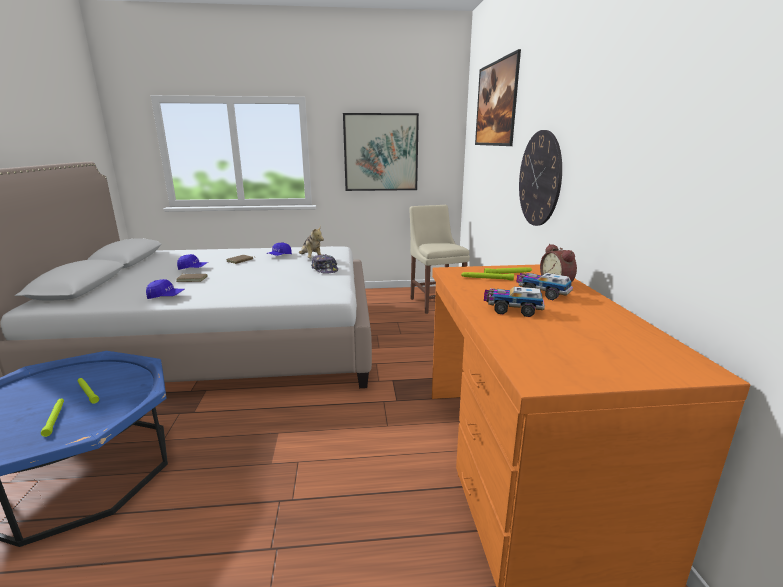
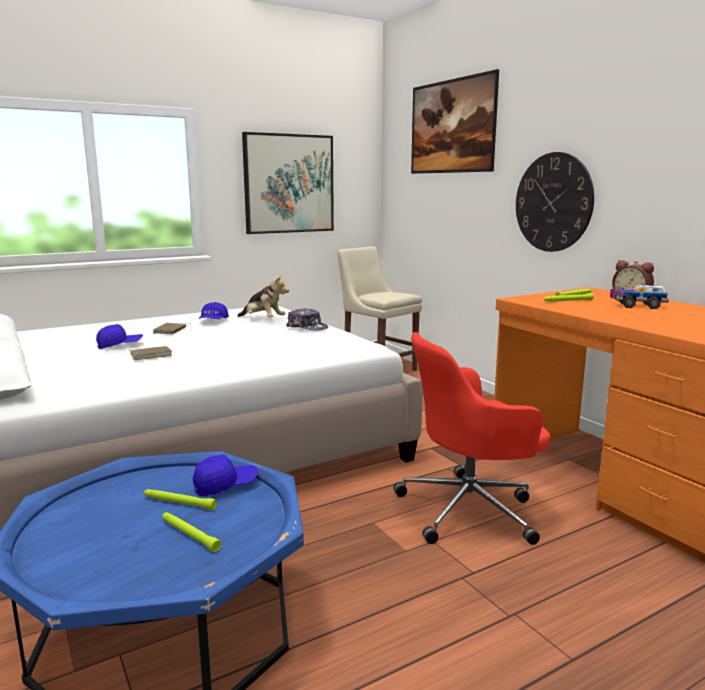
camera: 25 degrees left, 5 degrees down
blue cap [146,279,184,299] -> blue cap moved to [193,455,258,496]
toy truck [484,286,545,317] -> none
none -> red office chair [393,332,550,545]

